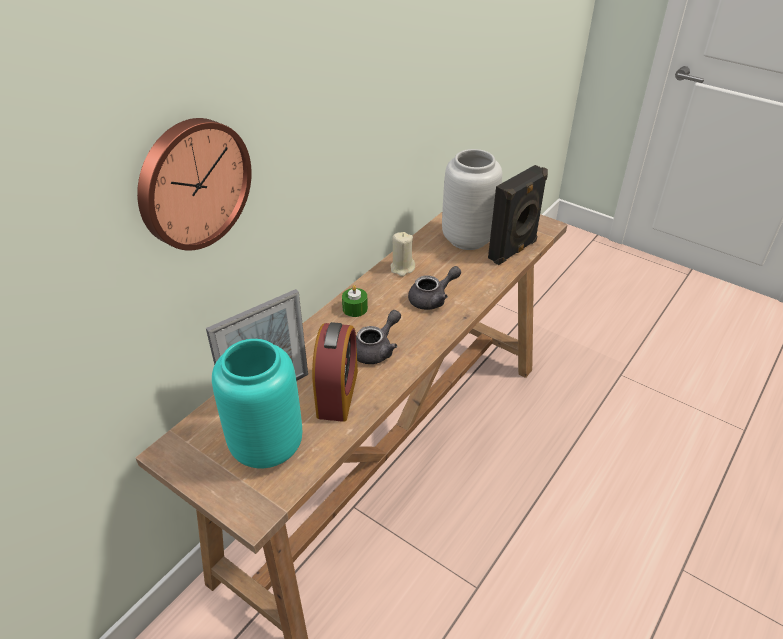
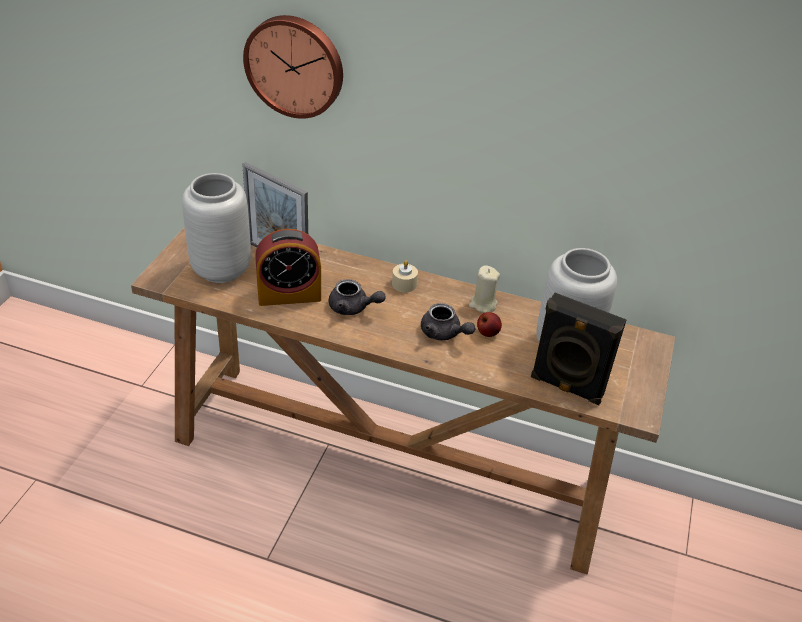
camera: 70 degrees right, 0 degrees up
turquoise vase [212,339,302,468] -> grey vase [182,173,251,283]
green candle [342,285,368,317] -> beige candle [392,261,418,292]
none -> apple [477,312,502,337]

